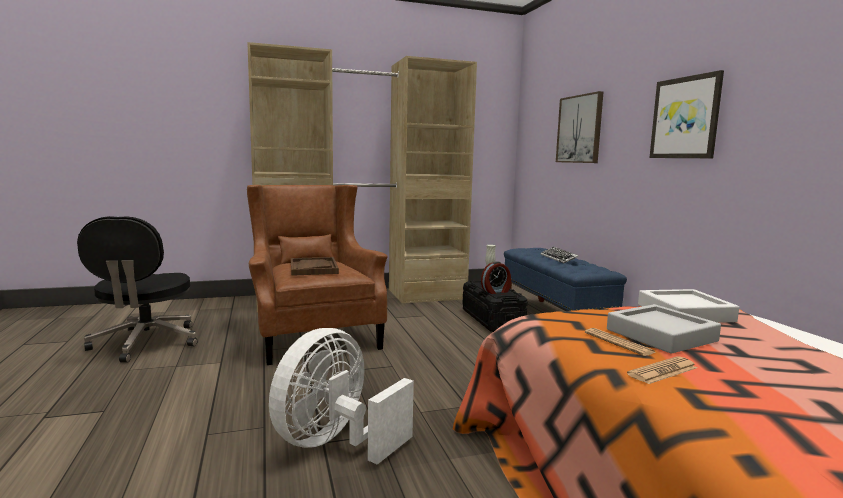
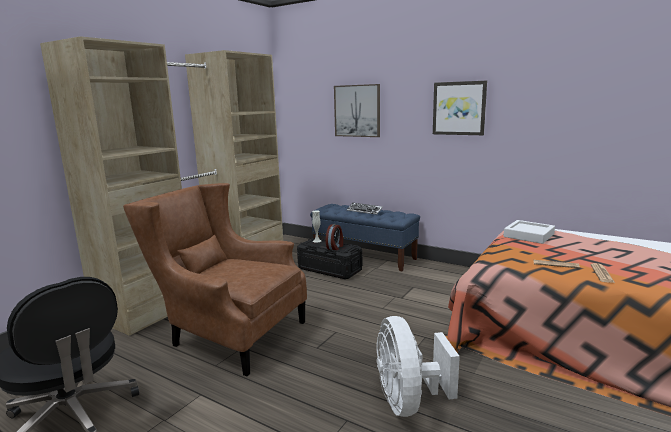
camera: 40 degrees left, 5 degrees up
brown tray [291,257,339,276] -> none
grey tray [607,304,721,354] -> none

